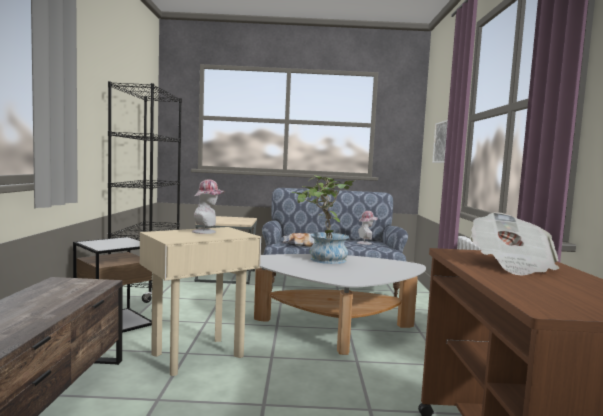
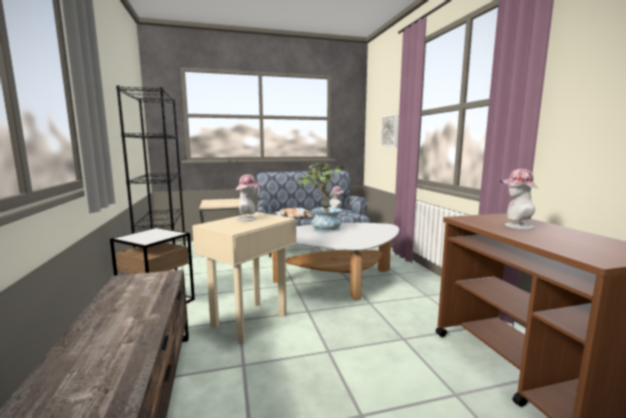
camera: 15 degrees left, 5 degrees up
newspaper [470,212,559,275] -> hat [500,169,538,229]

